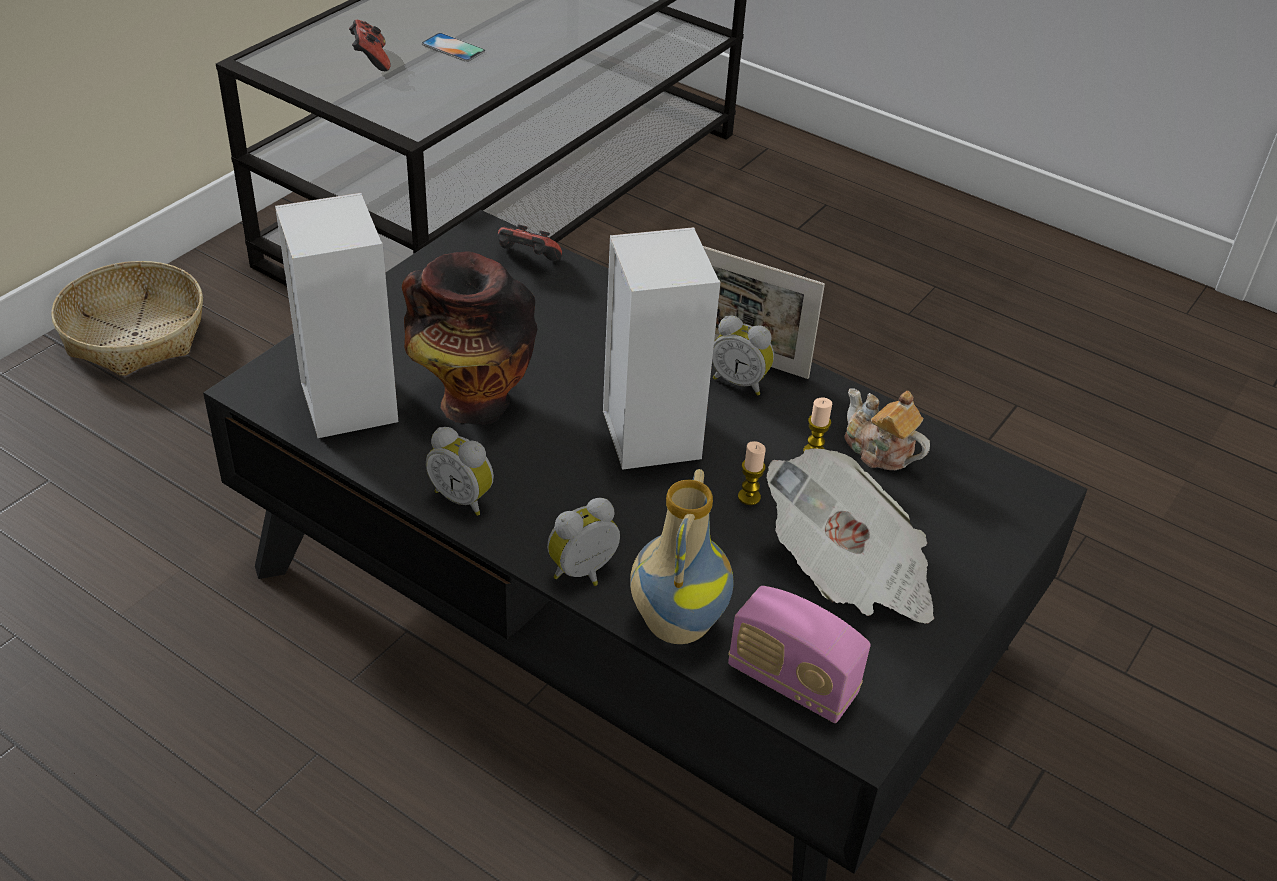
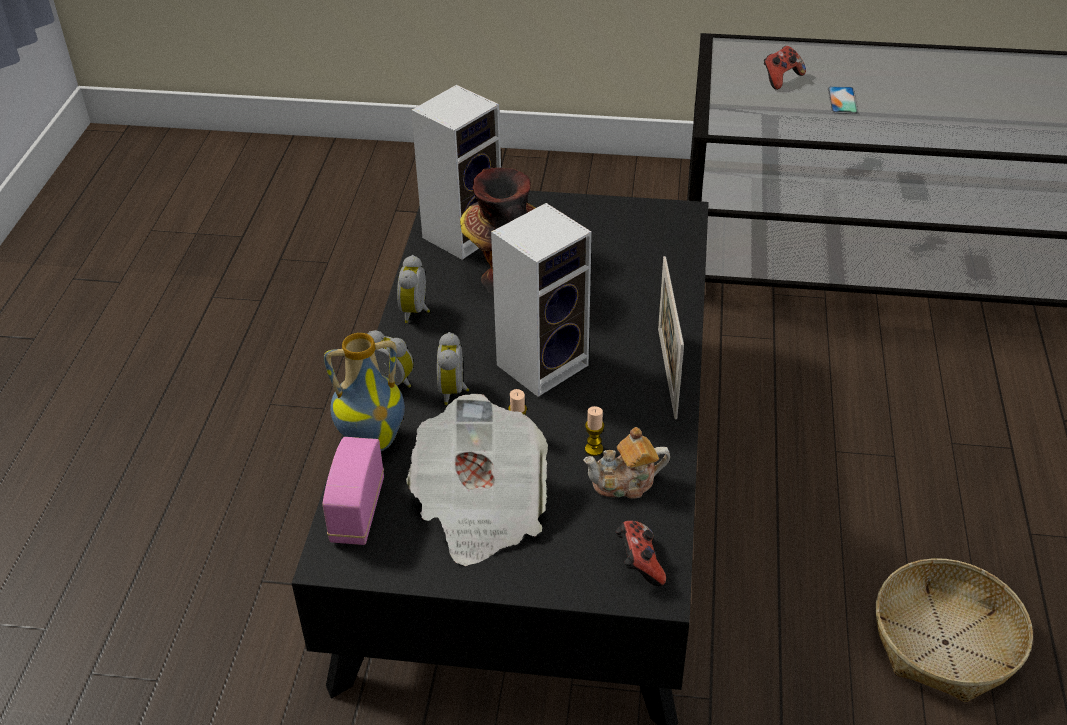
camera: 65 degrees right, 0 degrees up
basket [51,261,203,376] -> basket moved to [876,558,1033,703]
game controller [498,224,562,261] -> game controller moved to [616,521,666,586]
alarm clock [712,316,774,396] -> alarm clock moved to [437,332,469,405]
teapot [844,388,930,470] -> teapot turned 120 degrees counterclockwise [583,427,670,498]

